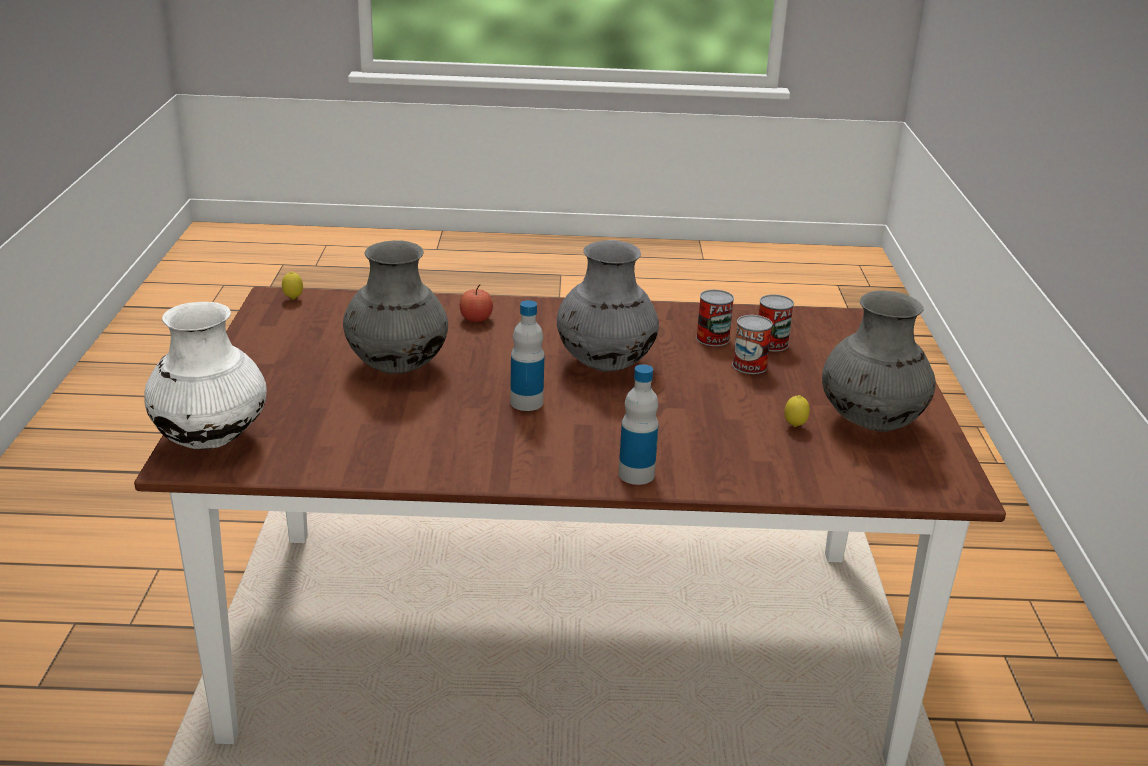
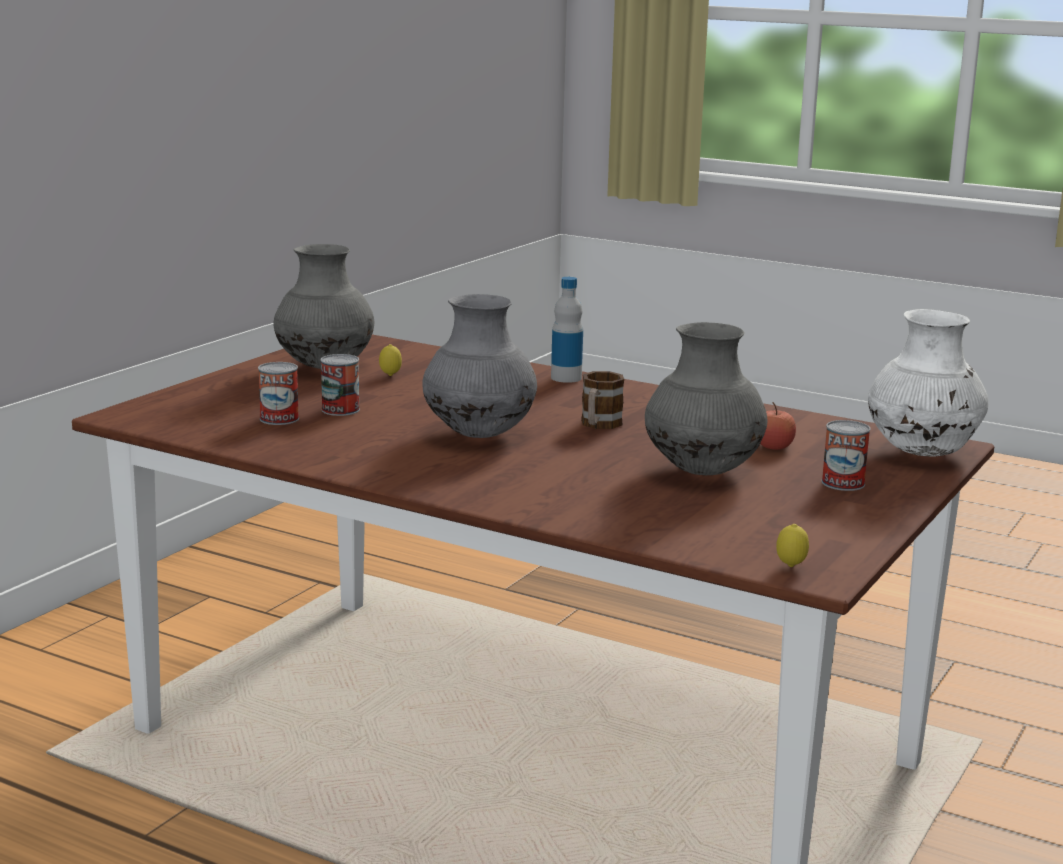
camera: 150 degrees left, 10 degrees down
apple [460,285,493,322] -> apple moved to [760,402,796,450]
bottle [510,300,544,411] -> mug [581,371,624,429]
can [696,290,734,346] -> can moved to [821,420,870,491]

